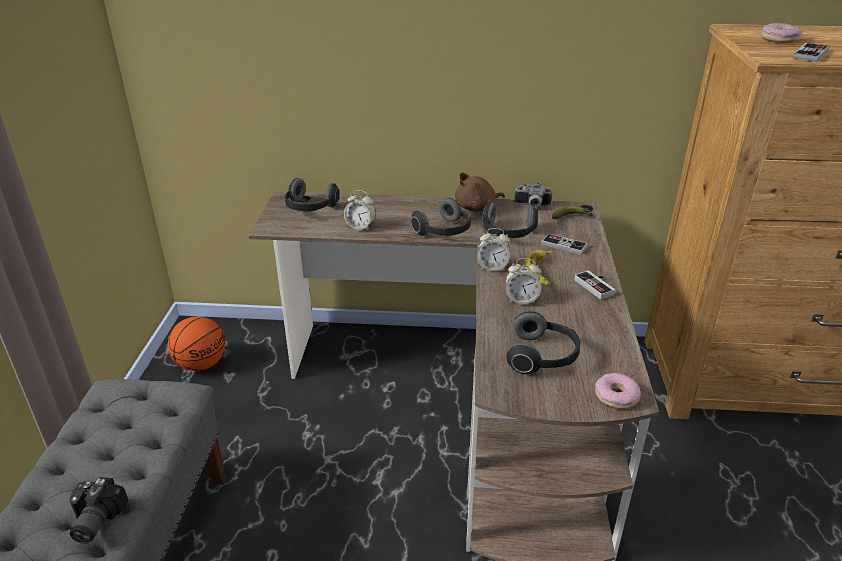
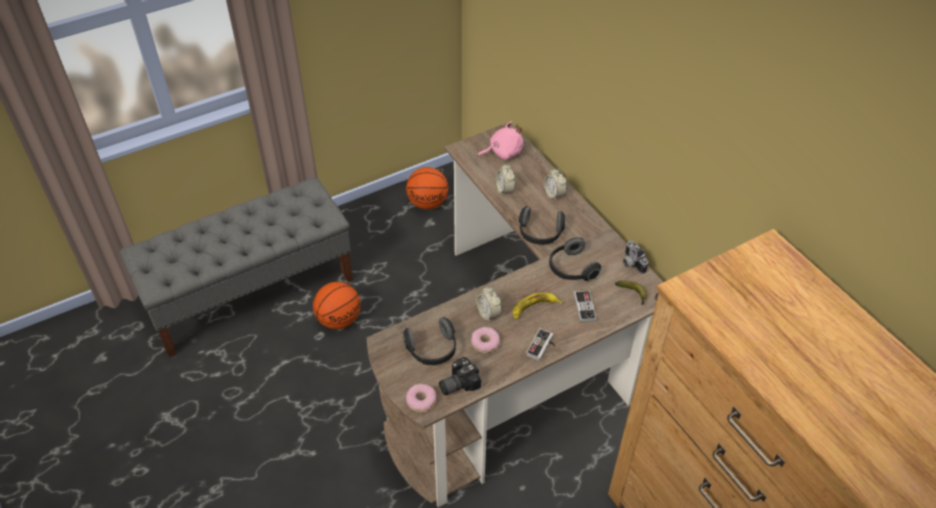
camera: 55 degrees right, 15 degrees up
camera [69,477,129,544] -> camera moved to [439,357,481,395]
headphones [285,178,340,211] -> pink plush toy [477,121,523,160]
brown plush toy [455,172,505,212] -> none
alarm clock [477,228,510,271] -> alarm clock moved to [544,168,567,201]
donut [761,23,802,43] -> donut moved to [471,327,500,353]
game controller [792,43,829,62] -> none
none -> basketball [313,282,361,329]

